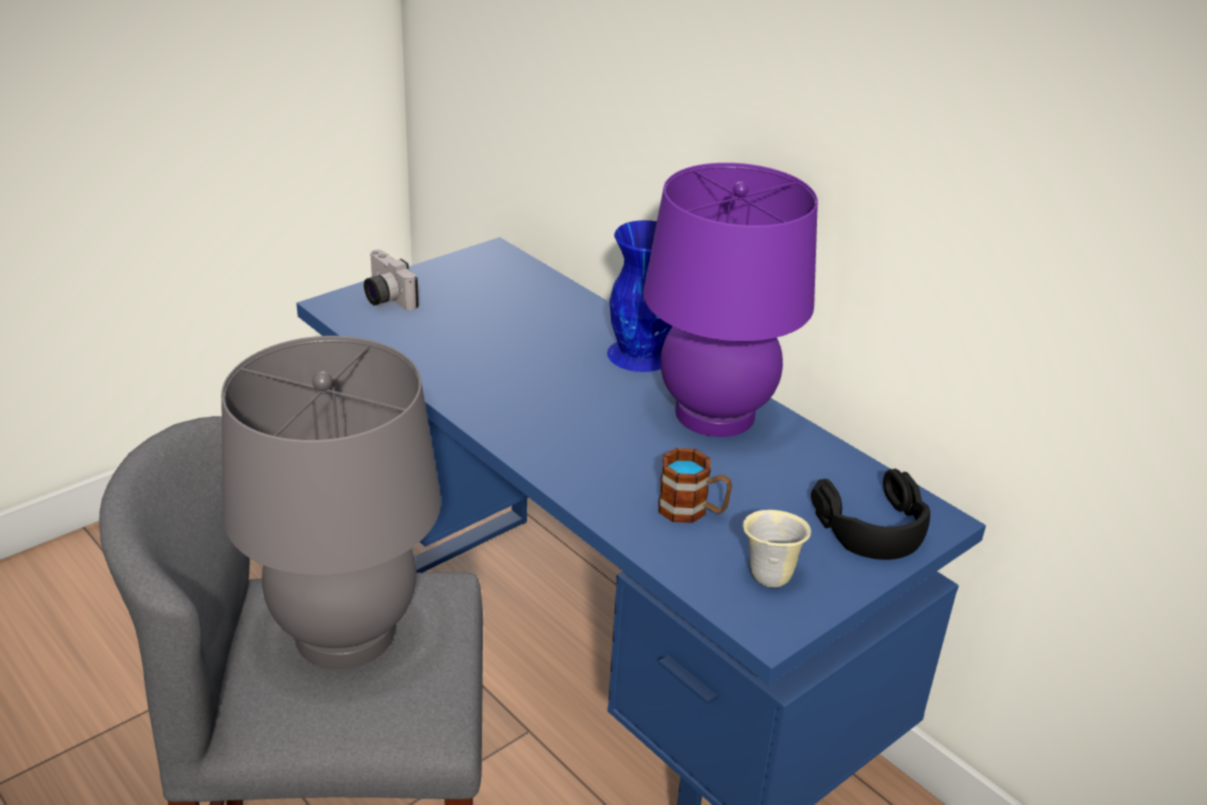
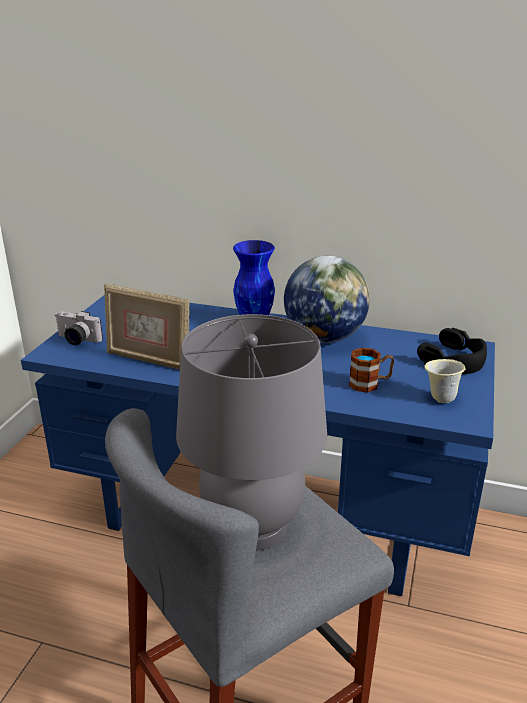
camera: 30 degrees left, 5 degrees down
purple table lamp [643,163,818,437] -> globe [284,256,370,343]
none -> picture frame [104,284,190,370]

